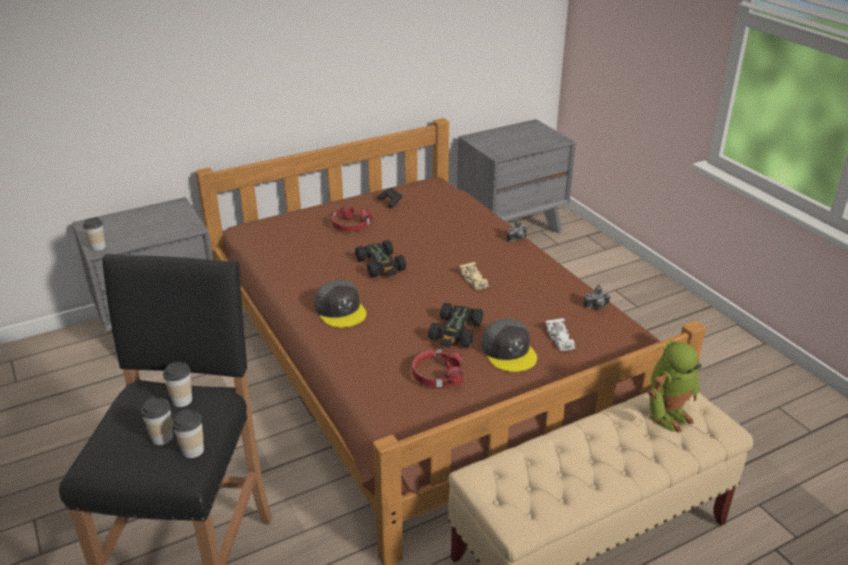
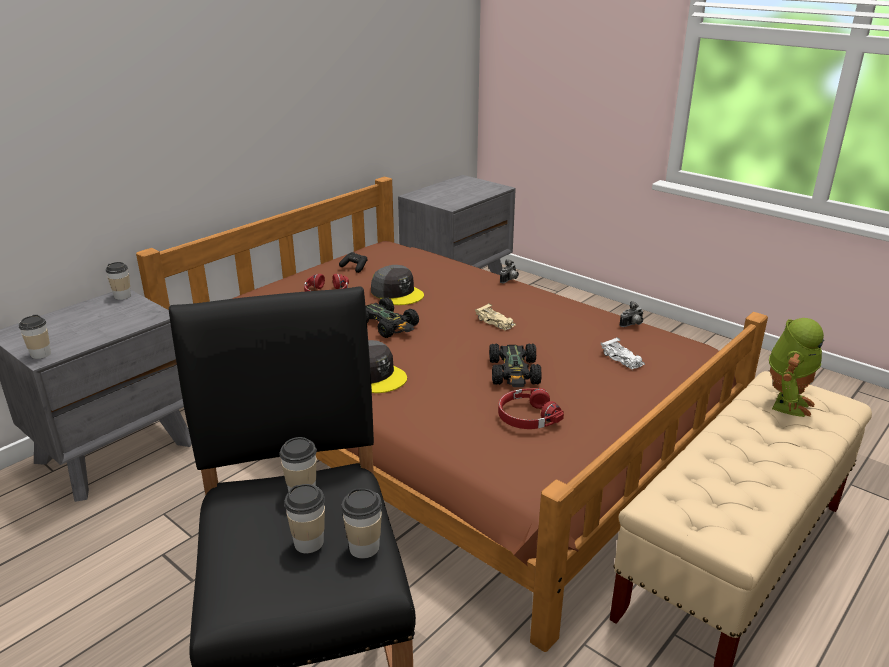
camera: 20 degrees left, 5 degrees down
grey cap [481,319,537,372] -> grey cap moved to [371,265,424,305]
none -> cup [106,262,131,300]

